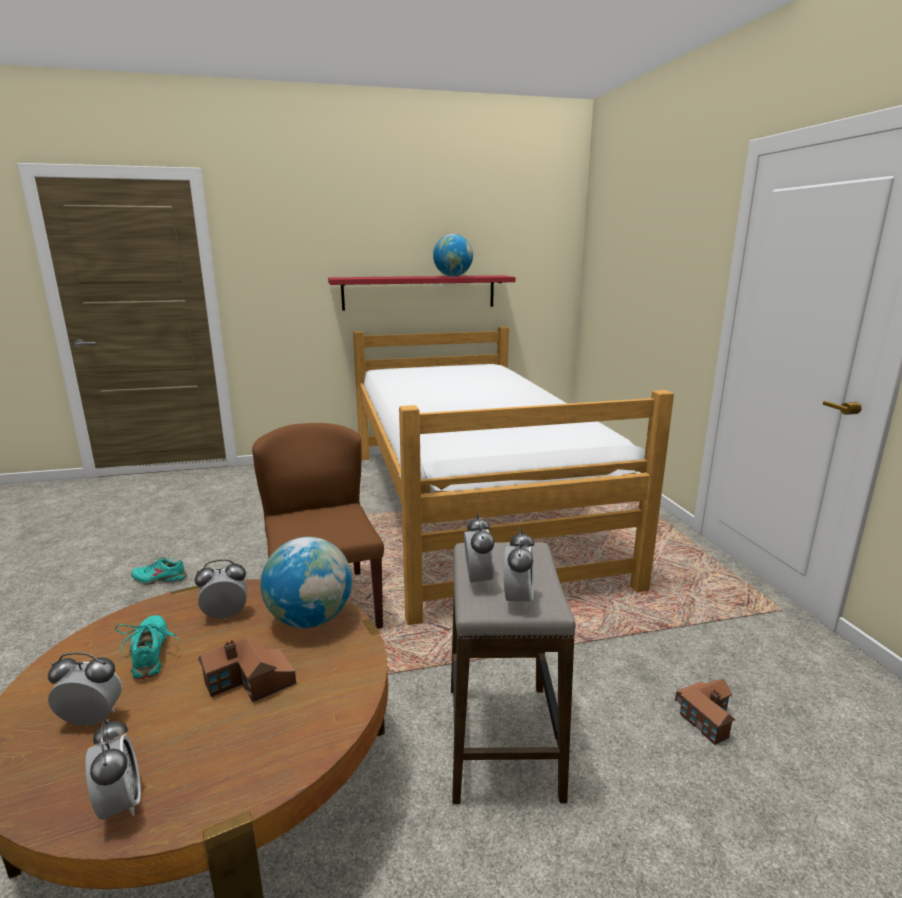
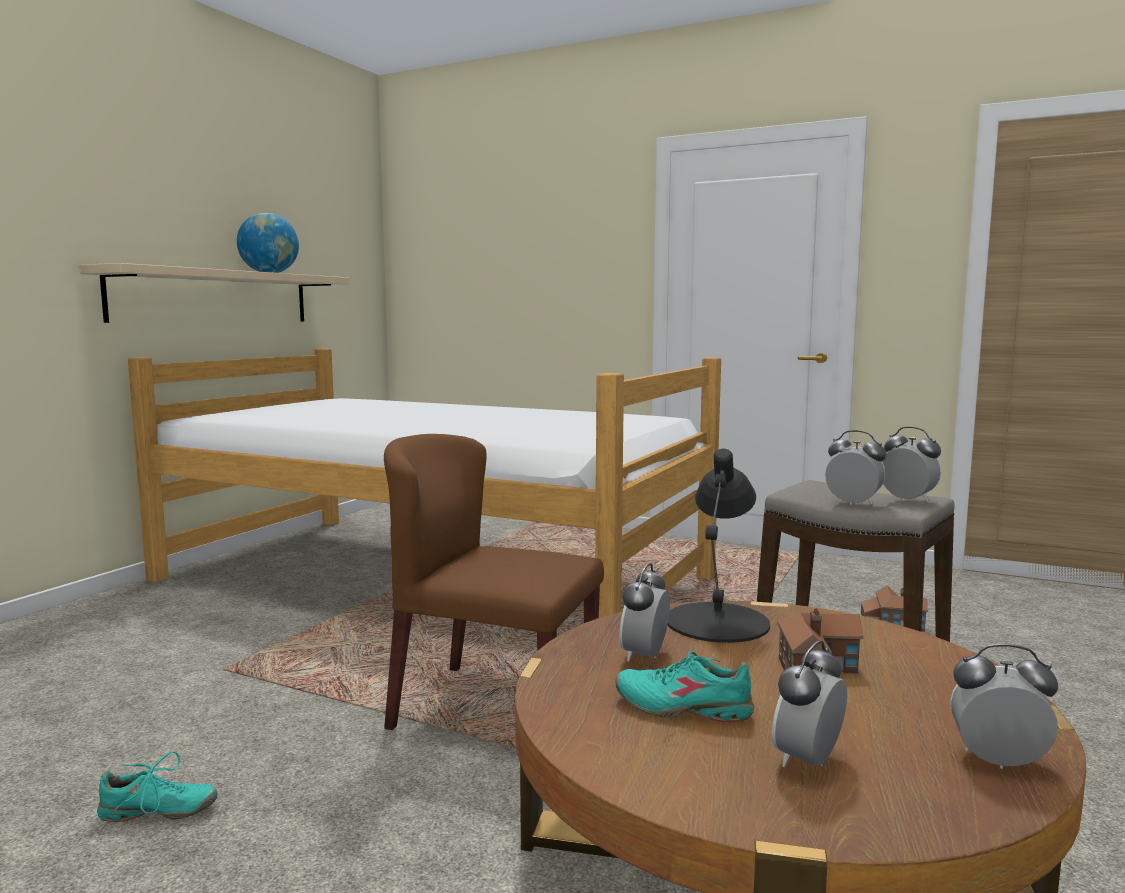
camera: 50 degrees left, 10 degrees down
turquoise shoe [131,558,187,585] -> turquoise shoe turned 135 degrees counterclockwise [97,751,218,822]
globe [261,537,352,628] -> black table lamp [668,449,770,643]
red shelf [328,275,516,310] -> beige shelf [79,263,349,323]

